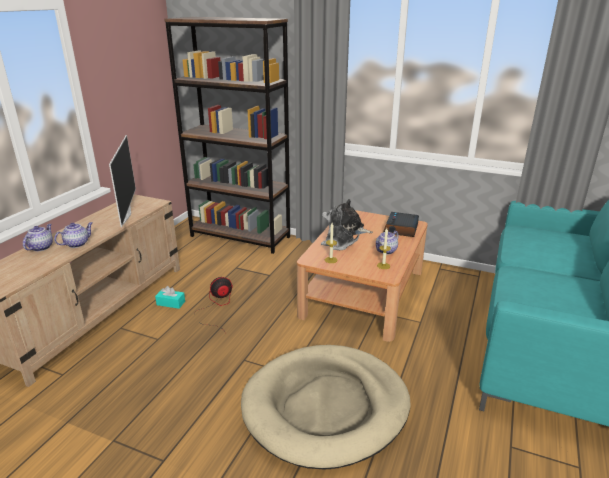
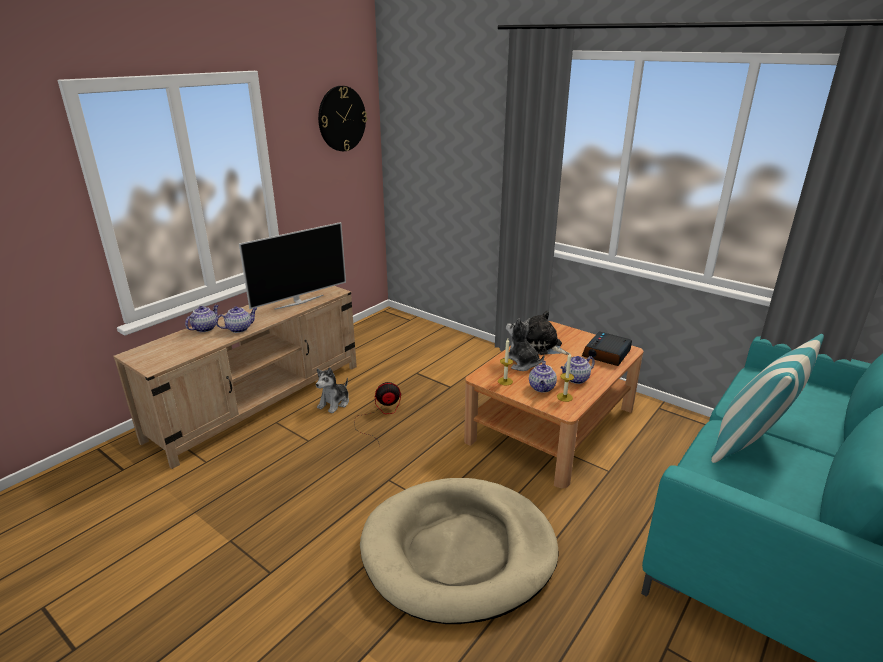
camera: 15 degrees right, 0 degrees up
television [109,135,136,227] -> television turned 45 degrees clockwise [239,222,346,310]
turquoise tissue box [155,286,185,309] -> plush toy [316,367,349,413]
brown bookcase [164,17,290,254] -> none
none -> wall clock [318,86,367,151]
none -> teapot [529,360,557,392]
none -> pillow [711,334,824,463]

